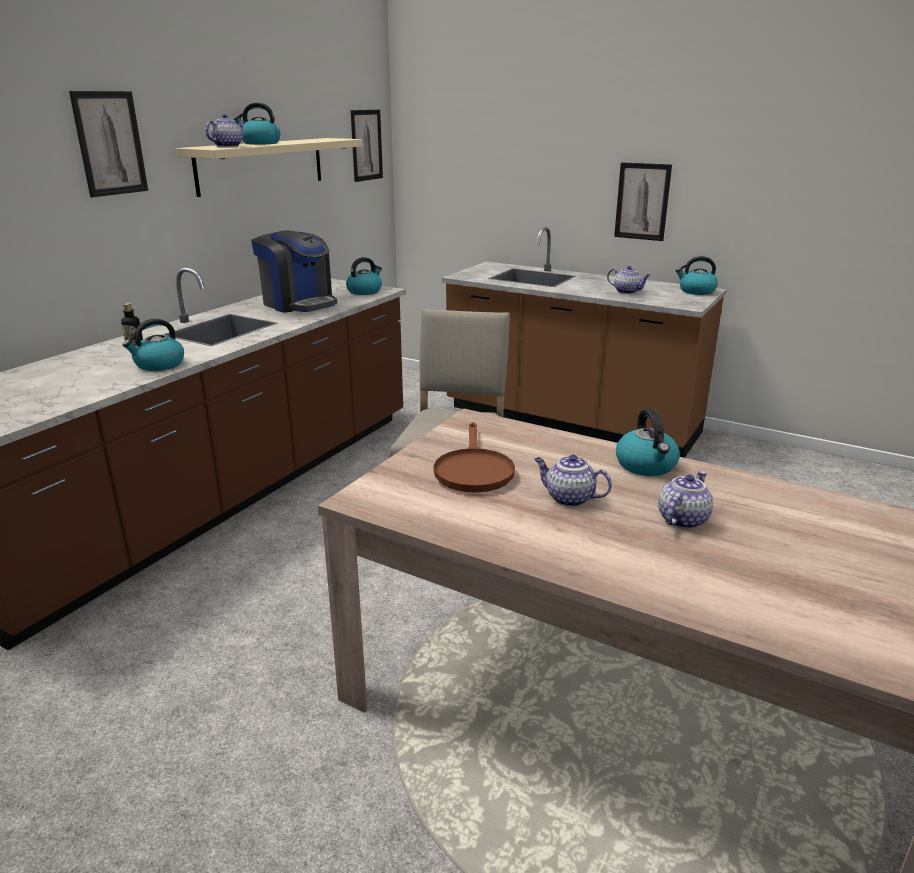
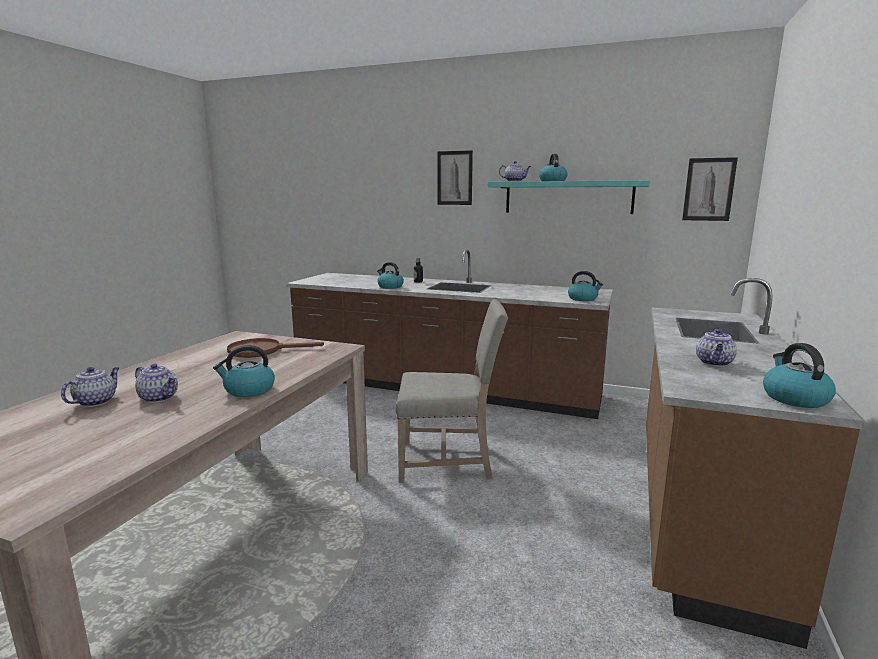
camera: 80 degrees right, 10 degrees down
beige shelf [176,138,363,197] -> turquoise shelf [488,180,650,214]
coffee machine [251,230,337,313] -> none
teapot [534,455,612,507] -> teapot moved to [61,367,120,407]
picture [614,162,672,241] -> none

